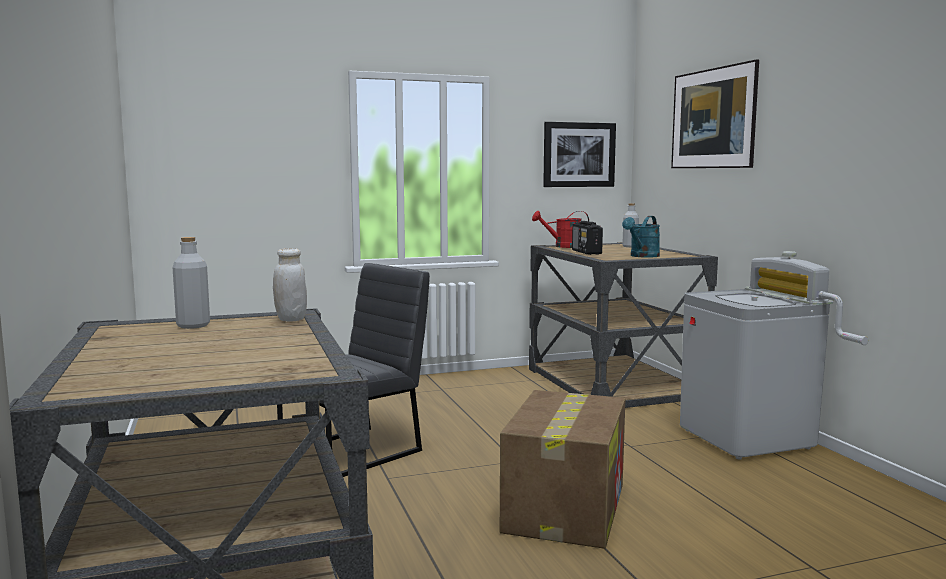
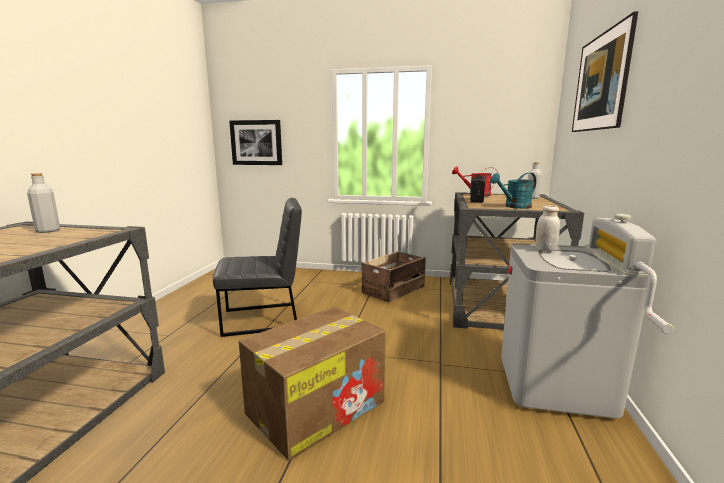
camera: 30 degrees right, 5 degrees up
white jar [273,248,307,321] -> white jar moved to [536,206,560,252]
picture [543,122,616,187] -> picture moved to [229,120,282,165]
none -> crate [362,251,426,302]

